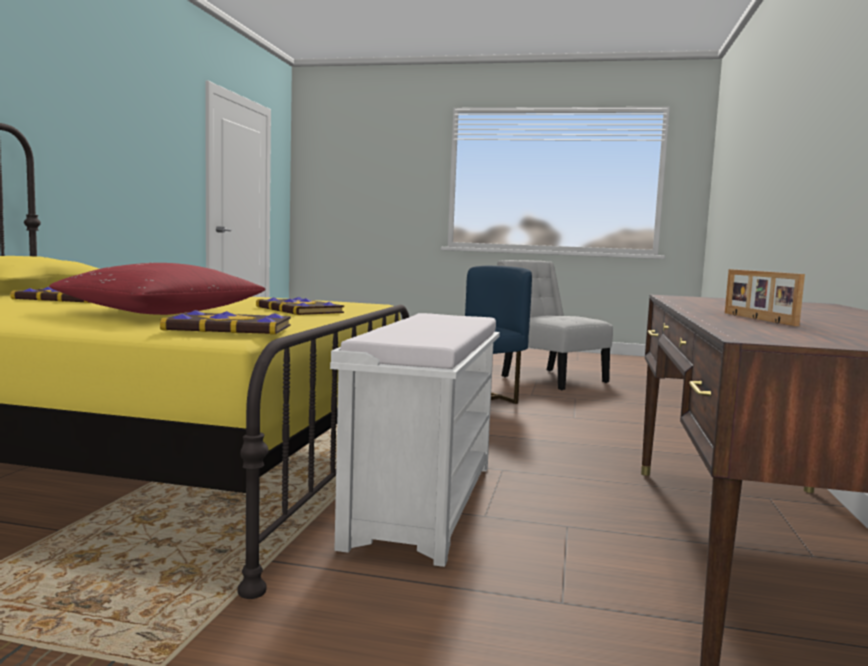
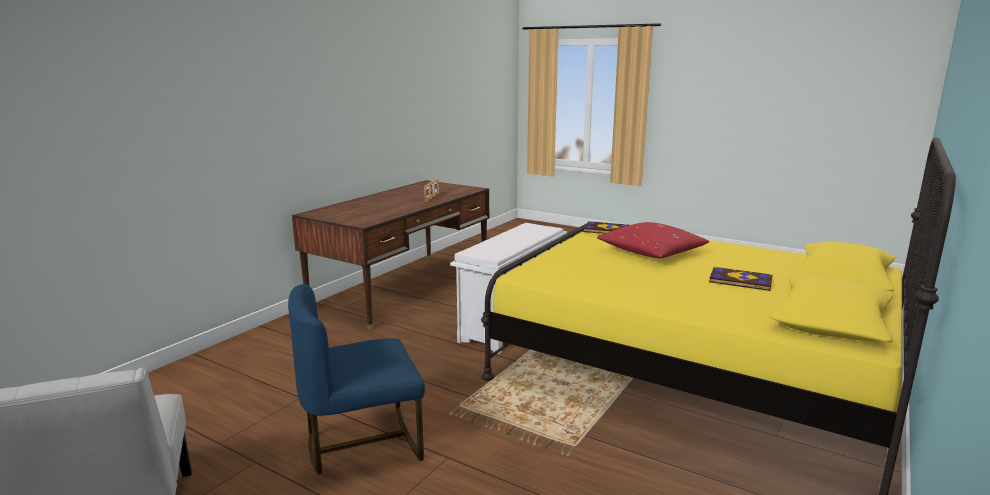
camera: 160 degrees left, 10 degrees up
book [256,297,344,315] -> none

